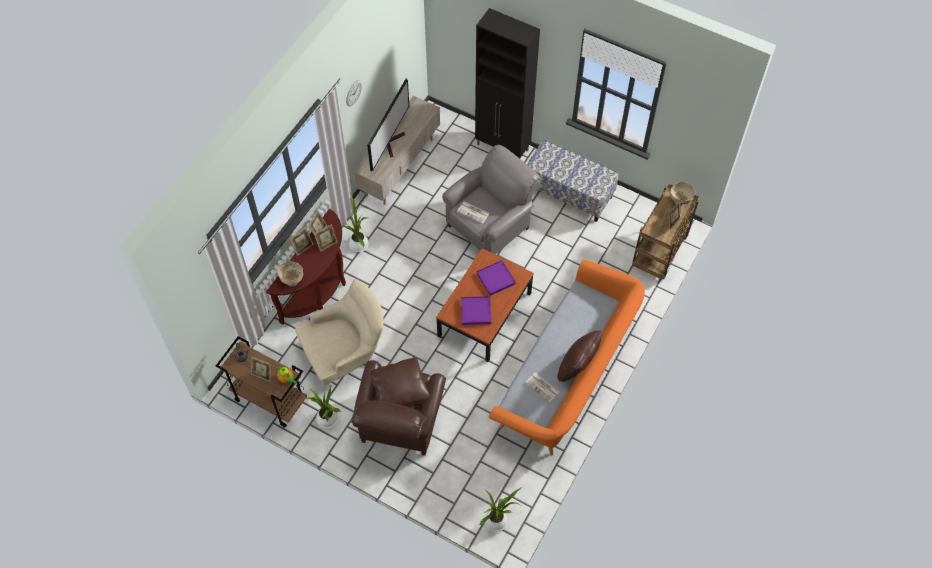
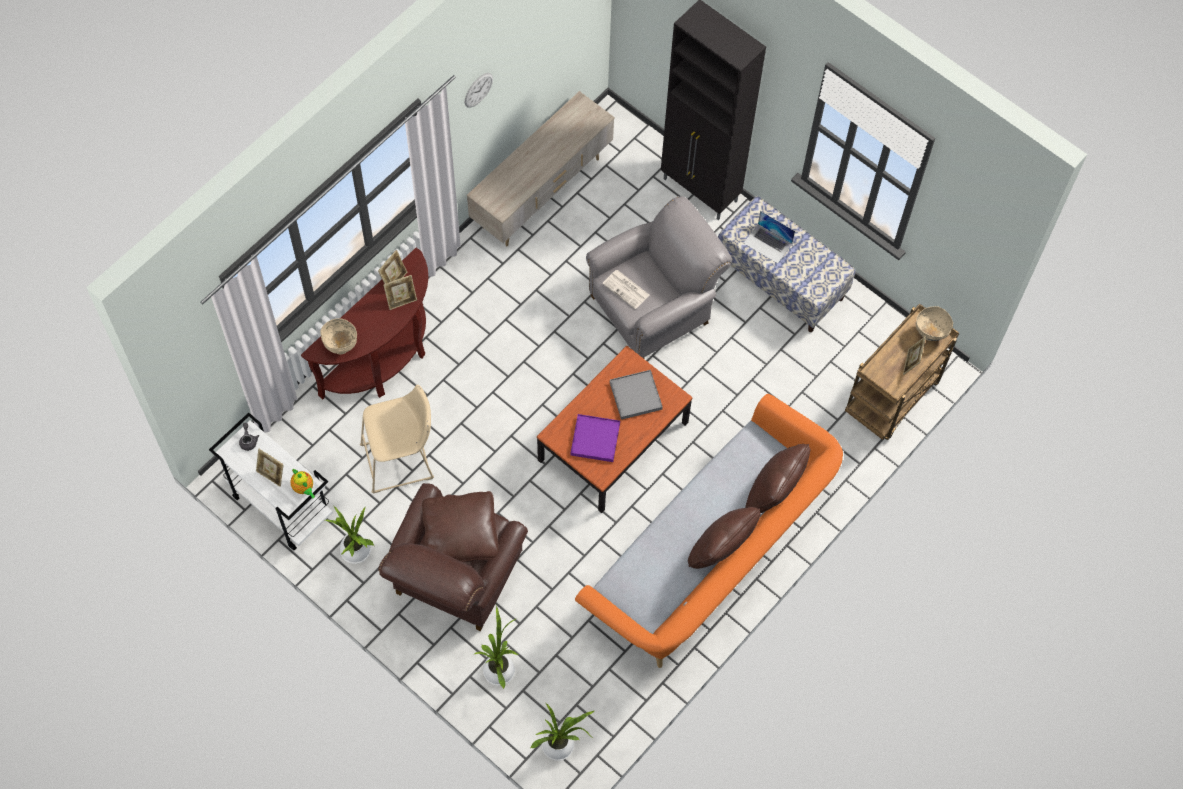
camera: 10 degrees right, 5 degrees up
brown cart [216,336,307,428] -> white cart [209,413,333,550]
picture frame [290,228,313,256] -> none
beige armchair [295,279,384,385] -> beige stool [360,385,434,493]
potted plant [342,193,369,252] -> potted plant moved to [473,605,519,689]
television [367,78,409,171] -> none
purple tray [477,260,516,296] -> grey tray [610,370,663,420]
newspaper [525,372,560,402] -> none
none -> laptop [744,211,795,264]
none -> brown pillow [745,444,810,513]

